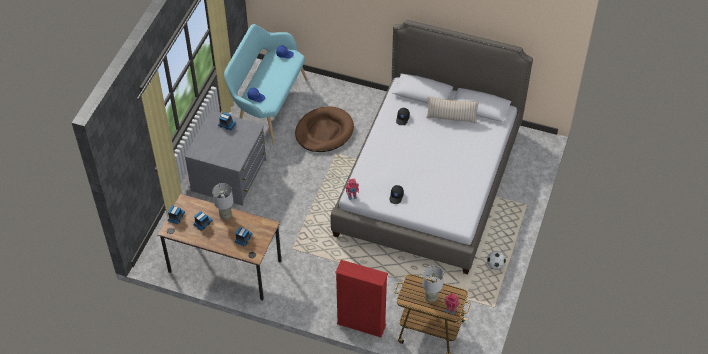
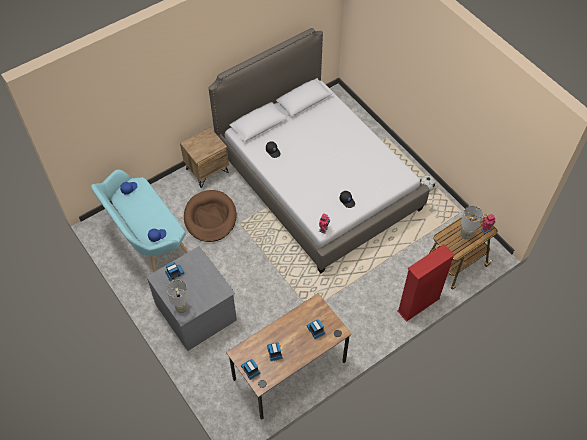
camera: 55 degrees left, 5 degrees up
grey table lamp [212,183,233,220] -> grey table lamp moved to [167,280,189,313]
beige pillow [426,96,479,124] -> none
none -> brown nightstand [180,127,229,188]

